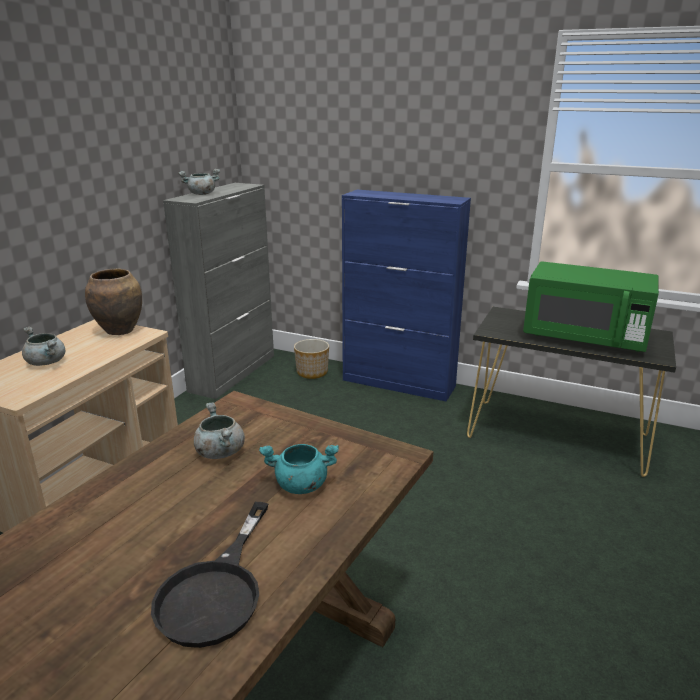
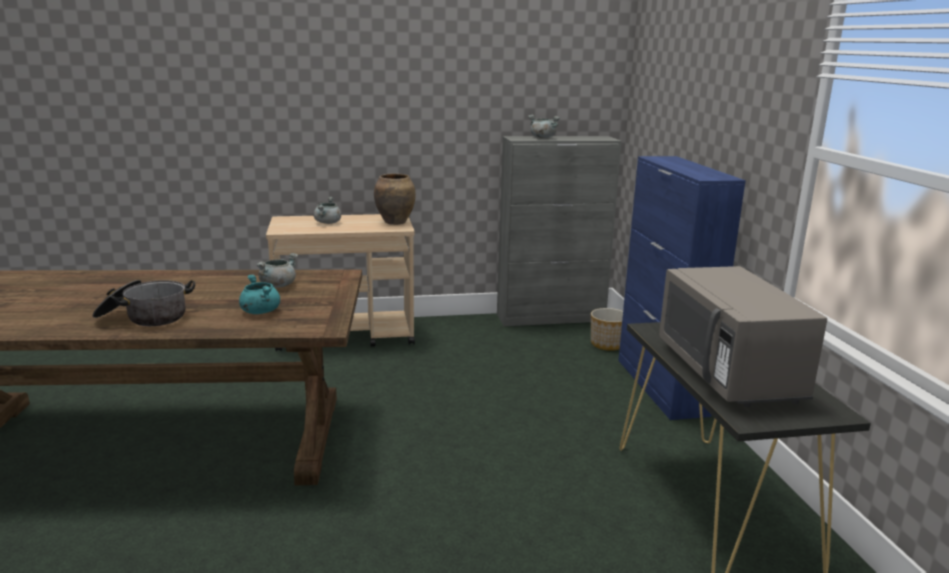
camera: 55 degrees right, 5 degrees down
black frying pan [151,502,268,648] -> cooking pot [93,280,195,326]
green microwave [523,261,659,352] -> grey microwave [659,266,827,407]

